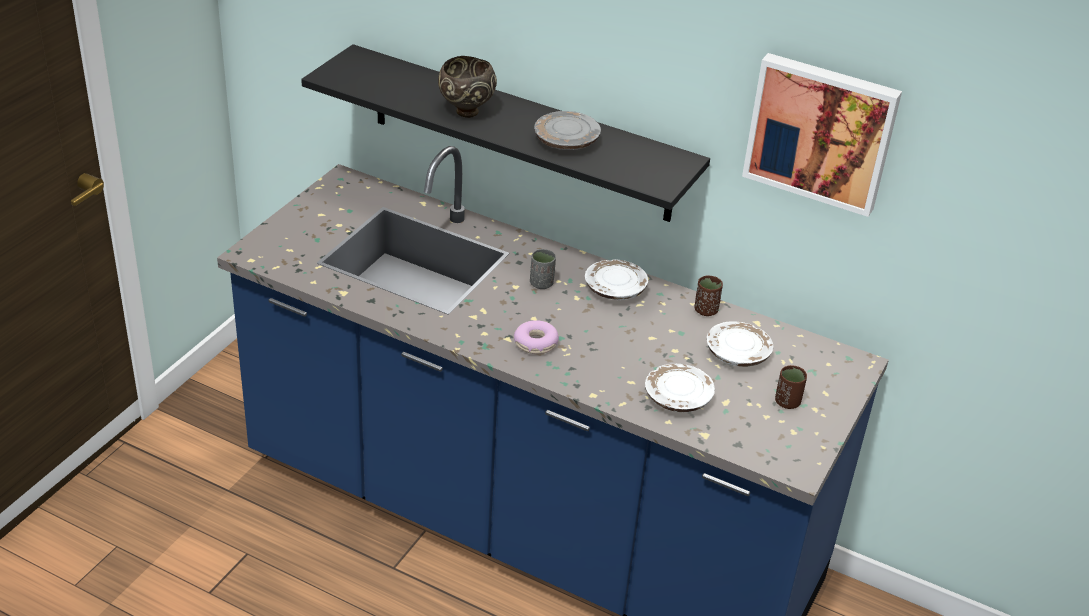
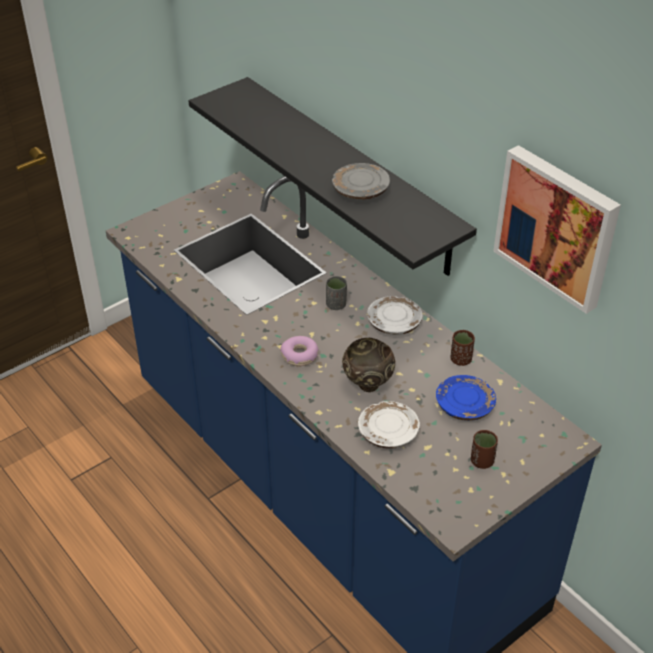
camera: 25 degrees right, 5 degrees up
brown bowl [438,56,497,118] -> brown bowl moved to [342,338,395,392]
white plate [707,321,773,367] -> blue plate [436,375,496,421]

